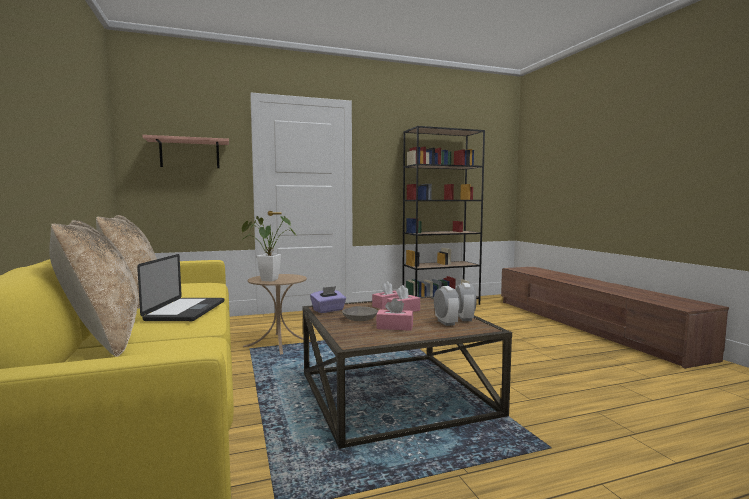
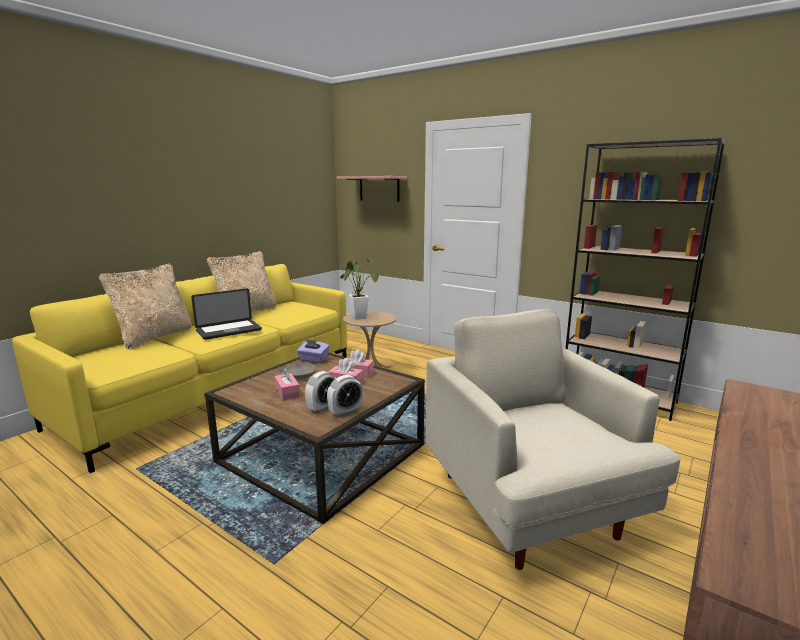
camera: 55 degrees right, 10 degrees up
none -> beige armchair [425,309,680,570]

